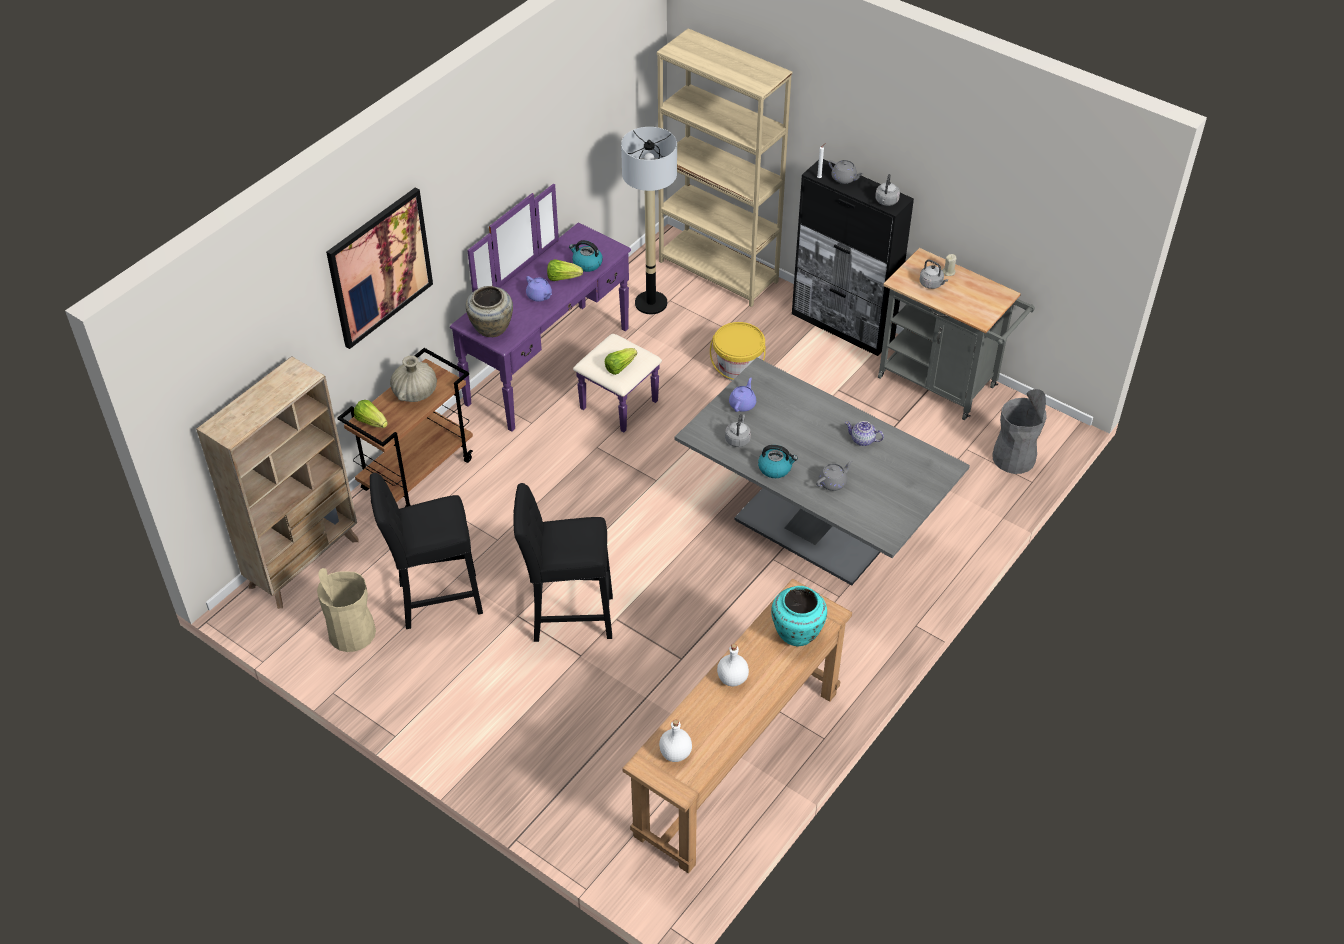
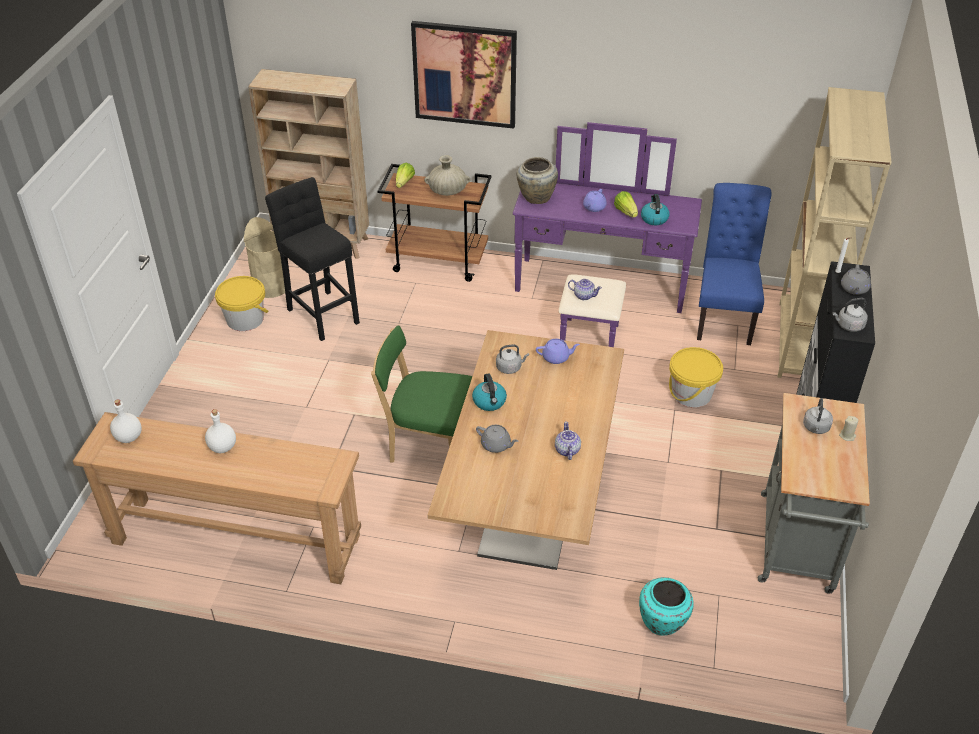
camera: 65 degrees right, 5 degrees down
black stool [513,483,613,642] -> none
lettuce [605,348,637,375] -> teapot [568,279,602,300]
floor lamp [621,127,677,314] -> blue chair [697,183,771,345]
grey dining table [675,358,970,585] -> brown dining table [427,330,624,570]
turquoise vase [771,586,827,646] -> turquoise vase moved to [639,577,694,636]
grey trash can [992,389,1047,474] -> none
none -> yellow bucket [215,276,268,331]
none -> green chair [371,325,472,463]

